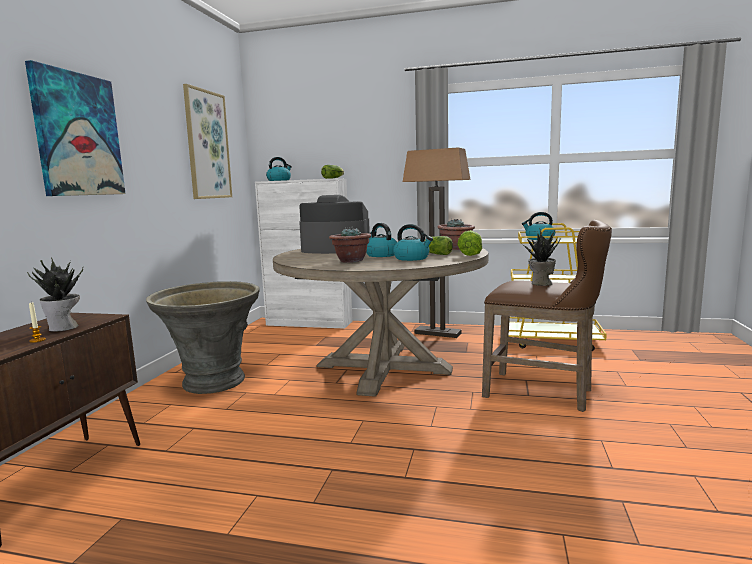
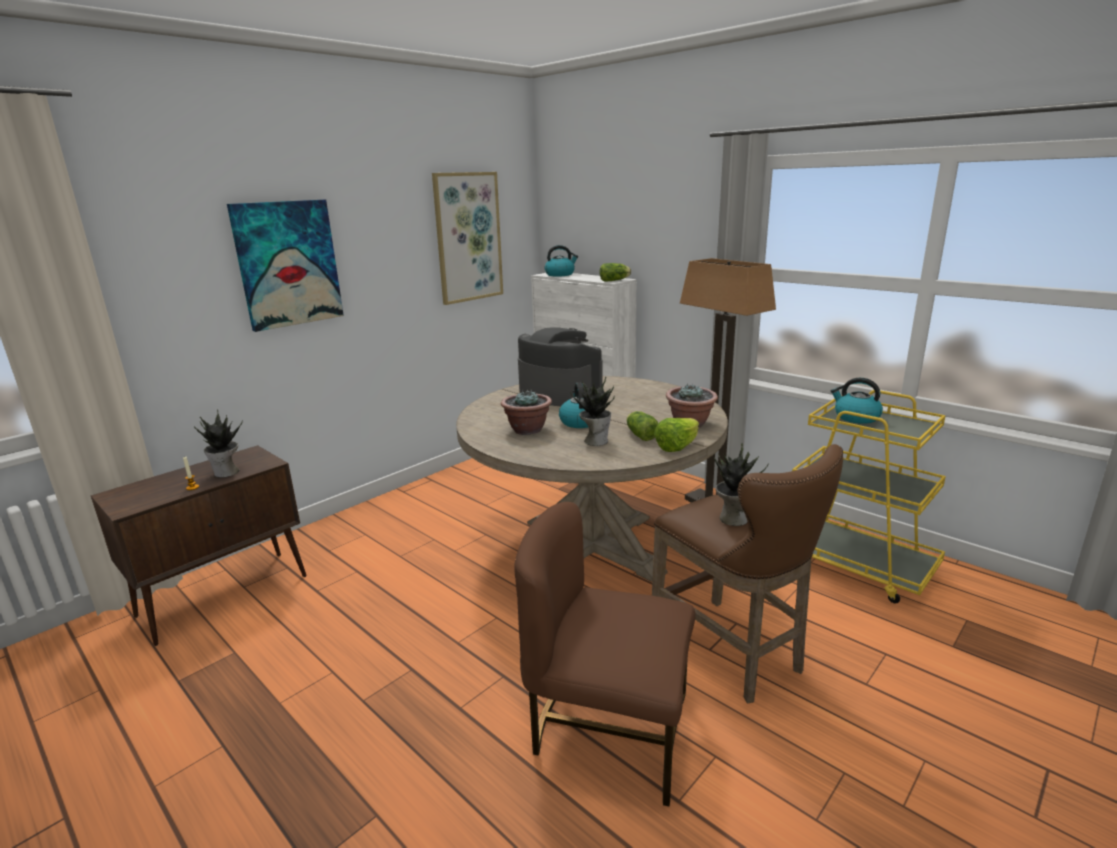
camera: 30 degrees right, 10 degrees up
grey planter [146,281,260,394] -> none
kettle [393,224,433,261] -> potted plant [570,377,615,446]
none -> brown chair [514,502,695,806]

